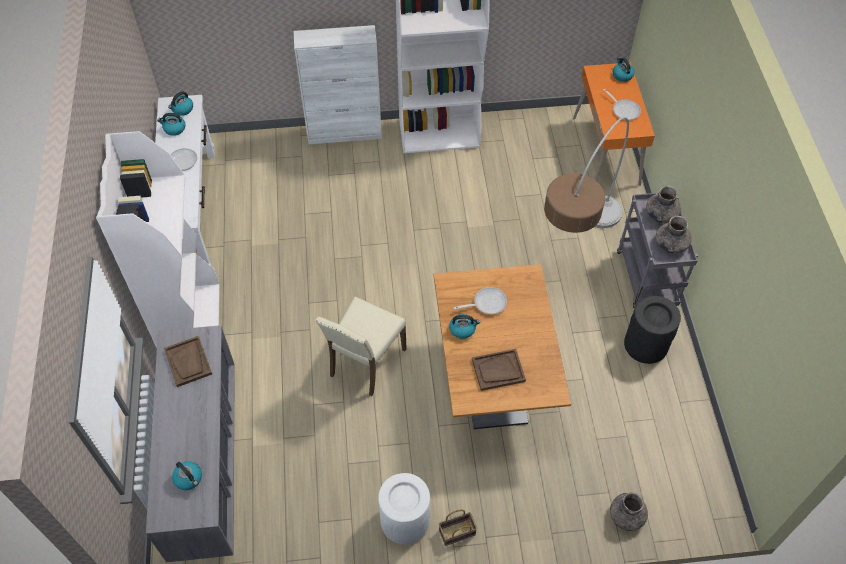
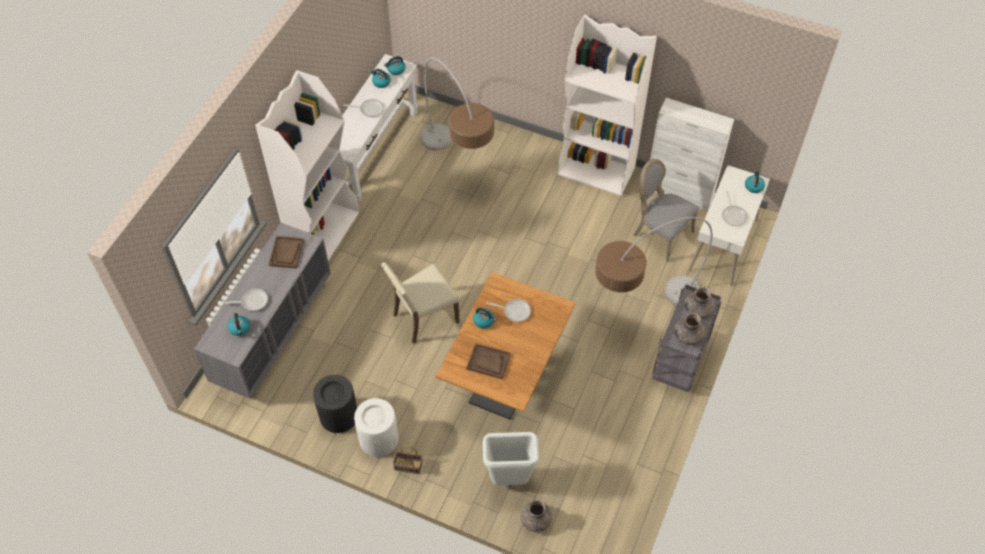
camera: 30 degrees right, 0 degrees up
white cabinet [294,25,382,145] -> white cabinet moved to [650,98,734,210]
orange desk [573,62,655,186] -> white desk [689,165,770,286]
black trash can [624,296,681,364] -> black trash can moved to [313,375,357,433]
none -> frying pan [222,288,268,311]
none -> floor lamp [420,58,494,150]
none -> white trash can [483,432,539,485]
none -> grey chair [633,159,699,262]

